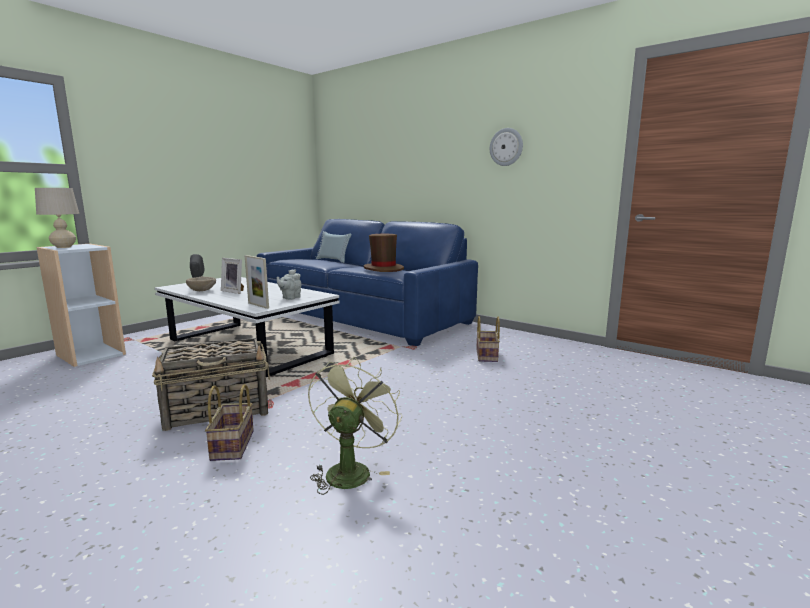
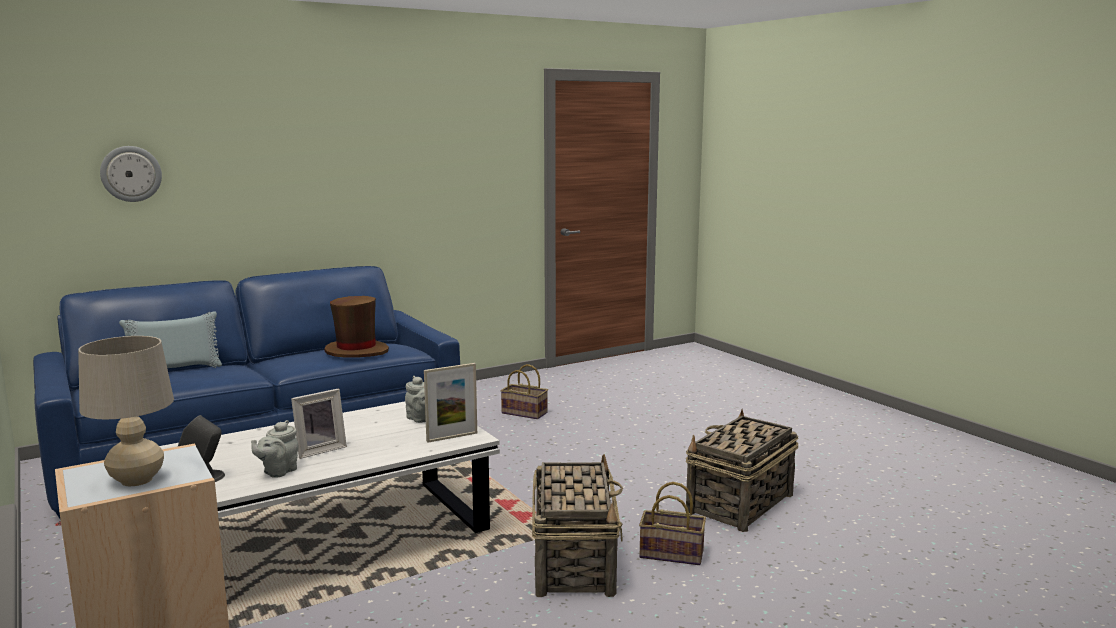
camera: 70 degrees left, 0 degrees up
beige bowl [186,276,216,291] -> grey teapot [251,420,298,478]
green fan [308,357,402,495] -> basket [685,409,799,532]
wall clock [490,128,523,166] -> wall clock moved to [100,146,162,202]

